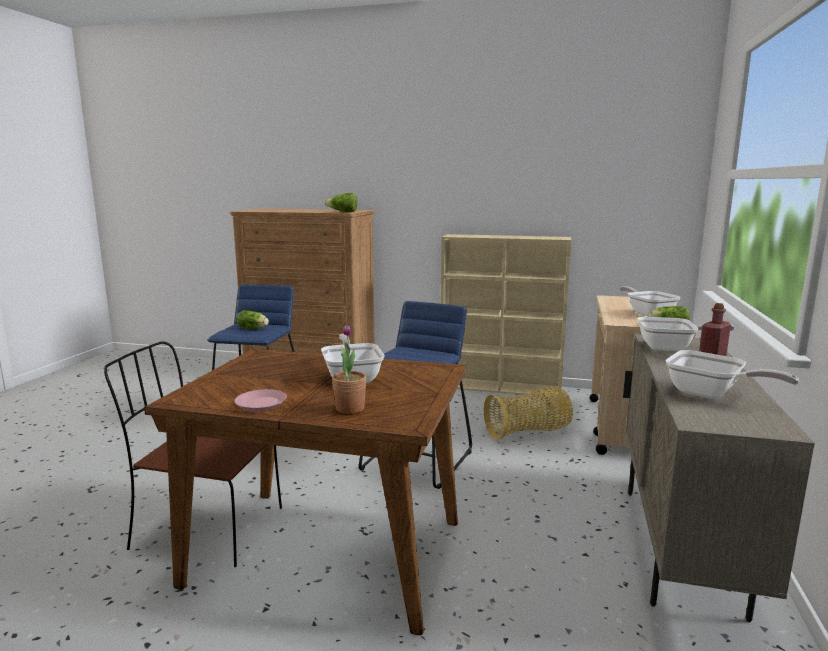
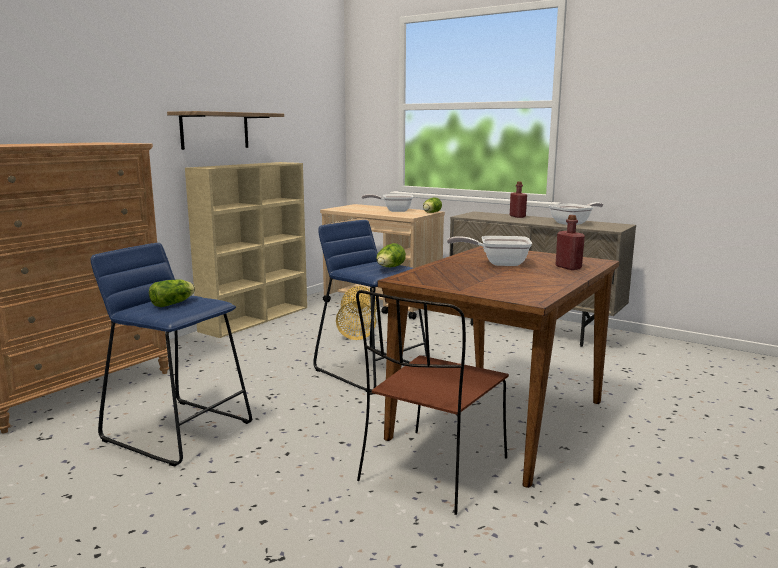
camera: 70 degrees left, 0 degrees up
pink plate [234,389,287,412] -> none
lettuce [325,193,357,212] -> lettuce moved to [376,243,406,267]
potted plant [332,325,367,414] -> red bottle [555,215,585,270]
frying pan [637,317,735,351] -> none
none -> shelf [167,111,284,150]

